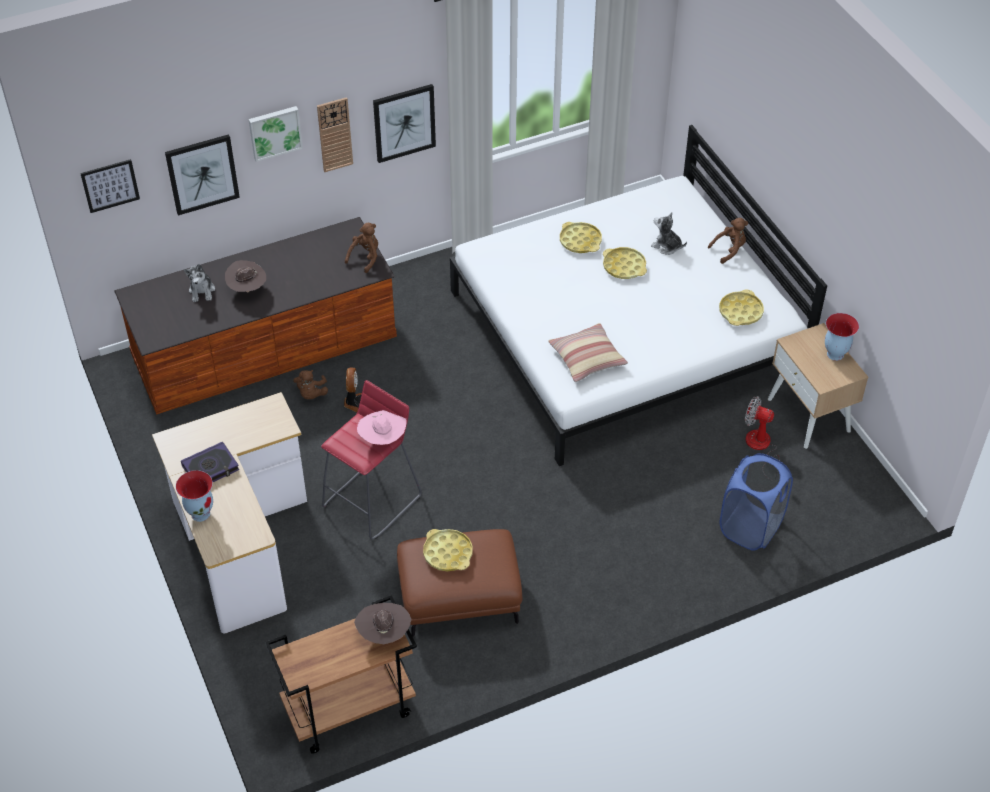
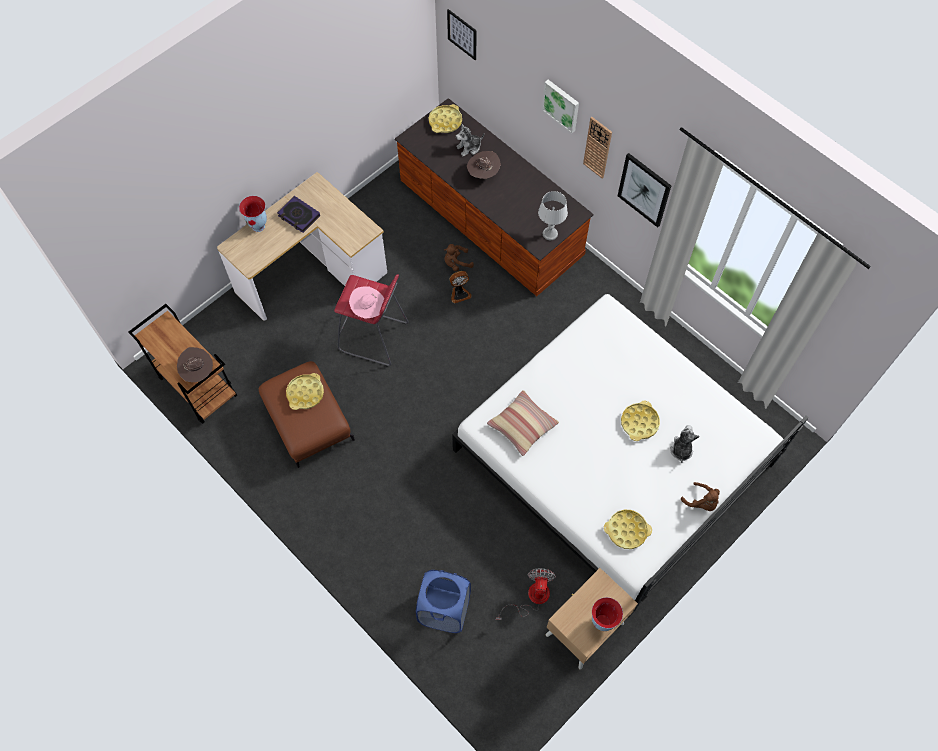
camera: 70 degrees right, 15 degrees up
picture [165,134,240,215] -> none
brown plush toy [345,223,378,273] -> grey table lamp [538,191,568,240]
yellow tray [560,222,602,253] -> yellow tray moved to [429,104,462,133]

